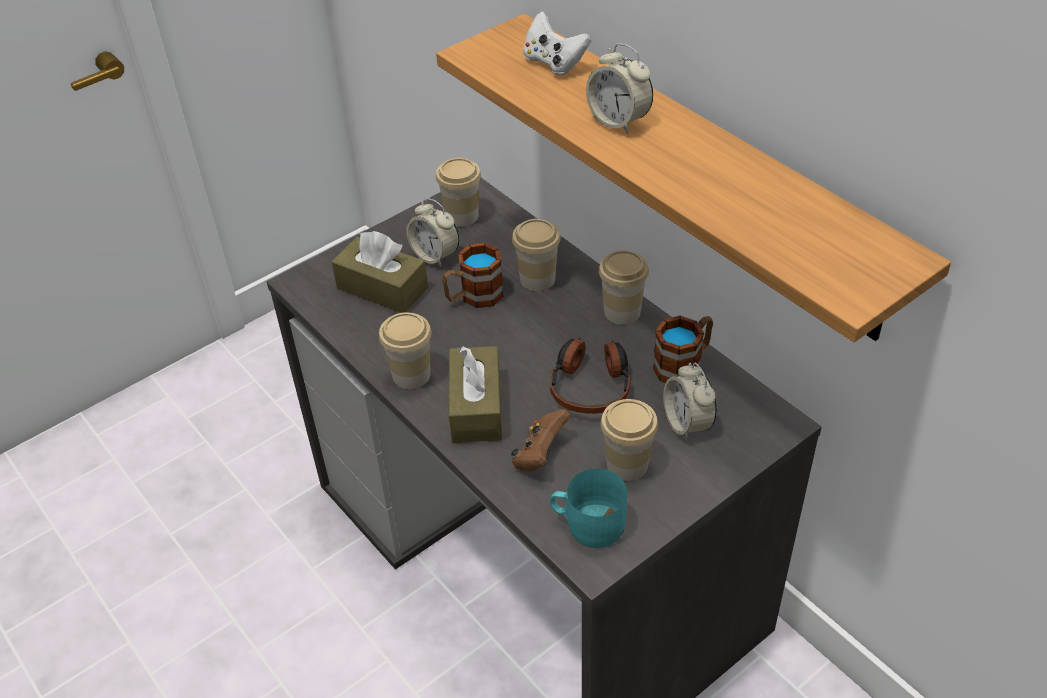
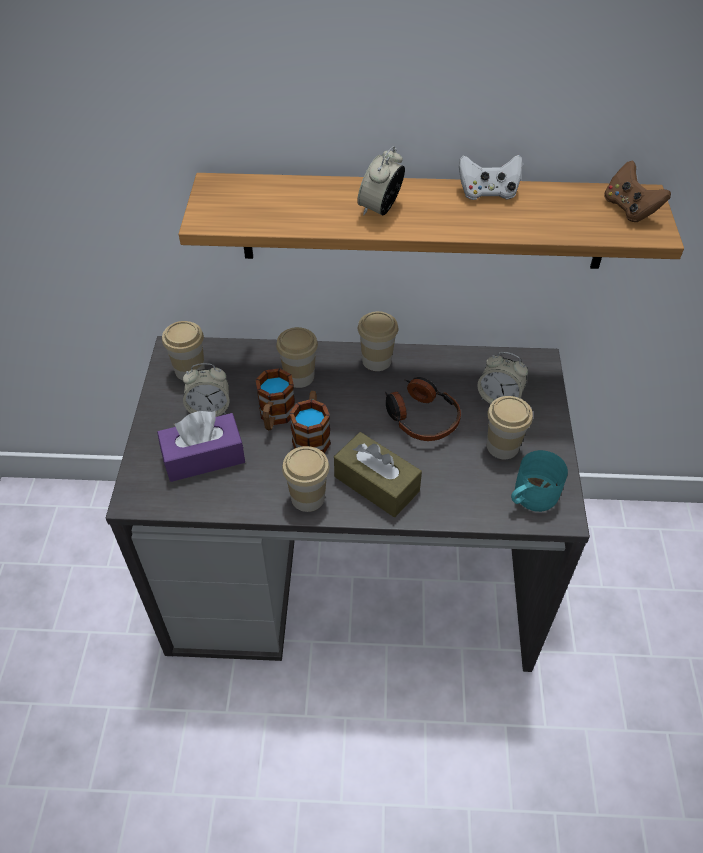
camera: 50 degrees left, 5 degrees up
brown tissue box [332,231,428,313] -> purple tissue box [157,411,245,482]
brown game controller [511,409,571,471] -> brown game controller moved to [604,160,671,222]
white game controller [523,11,591,75] -> white game controller moved to [459,155,522,200]
alarm clock [586,43,653,134] -> alarm clock turned 120 degrees clockwise [357,146,405,216]
mug [653,316,713,383] -> mug moved to [289,391,331,454]

